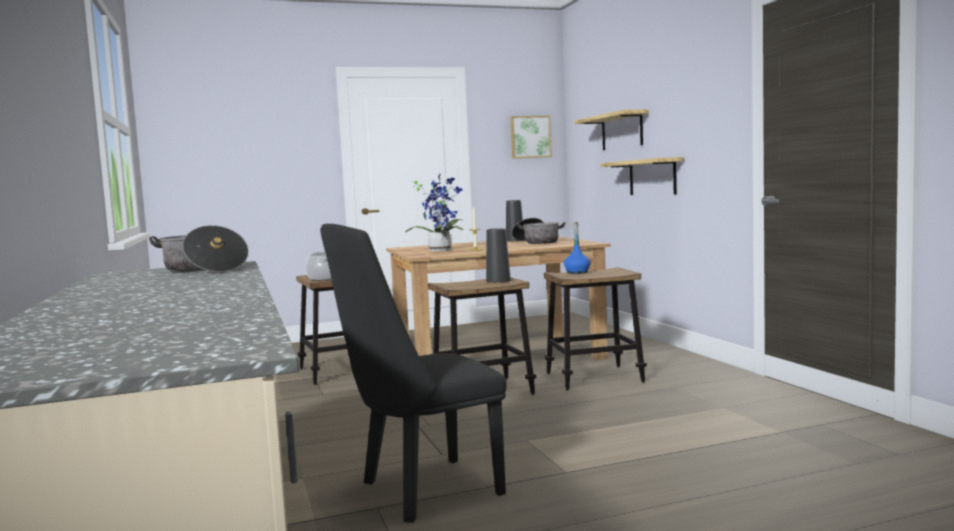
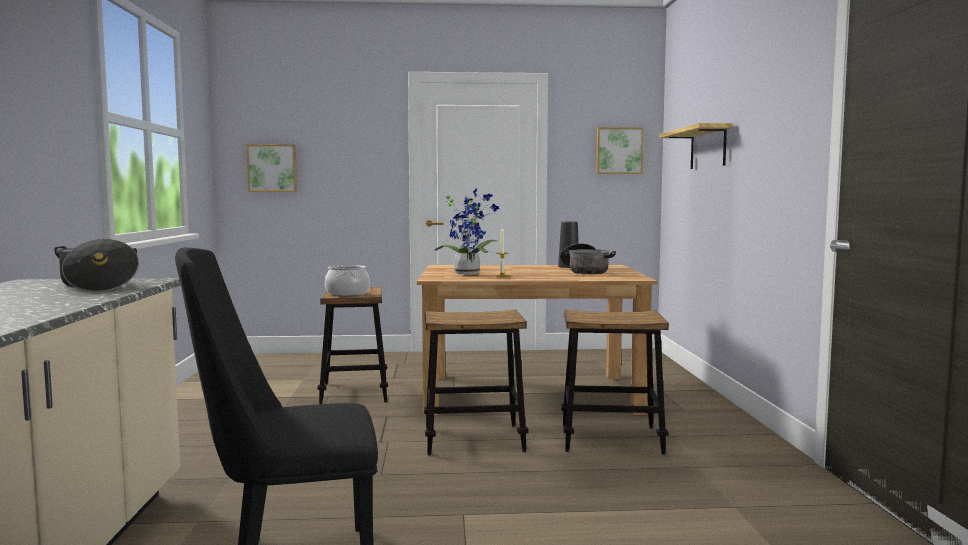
camera: 15 degrees right, 0 degrees up
black vase [486,228,511,283] -> none
blue bottle [564,222,591,274] -> none
shelf [600,157,684,195] -> none
none -> picture [246,144,297,192]

